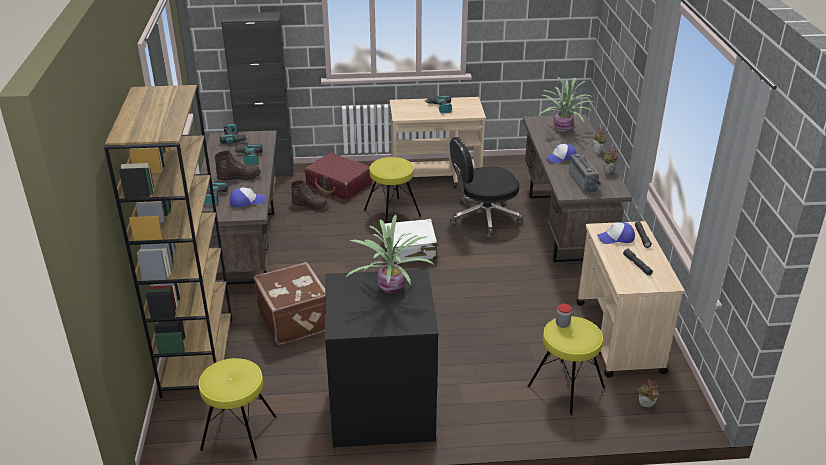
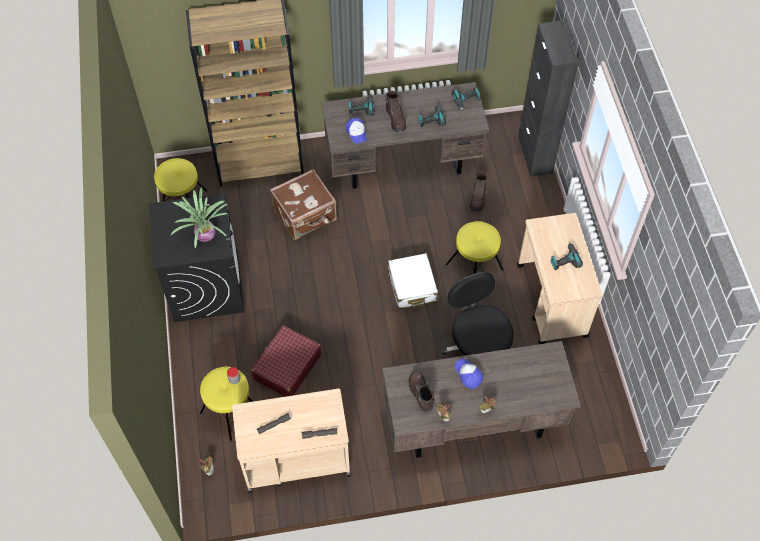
camera: 85 degrees right, 25 degrees up
red suitcase [305,152,372,200] -> red suitcase moved to [251,325,321,397]
potted plant [539,77,593,132] -> none
radio [569,153,602,193] -> brown boot [409,371,434,412]
cap [597,222,635,244] -> none

